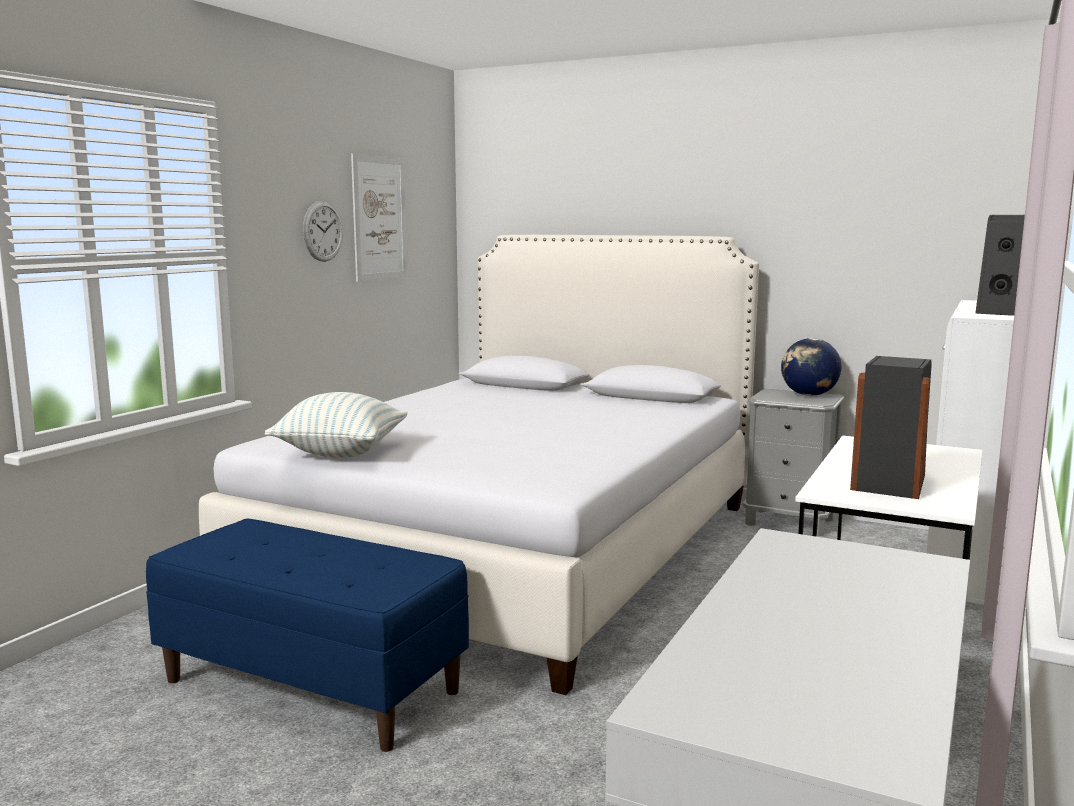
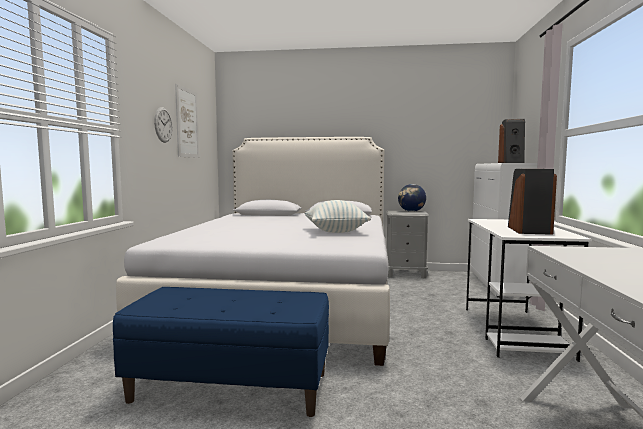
camera: 20 degrees left, 5 degrees down
pillow [265,392,408,458] -> pillow moved to [305,200,371,233]

